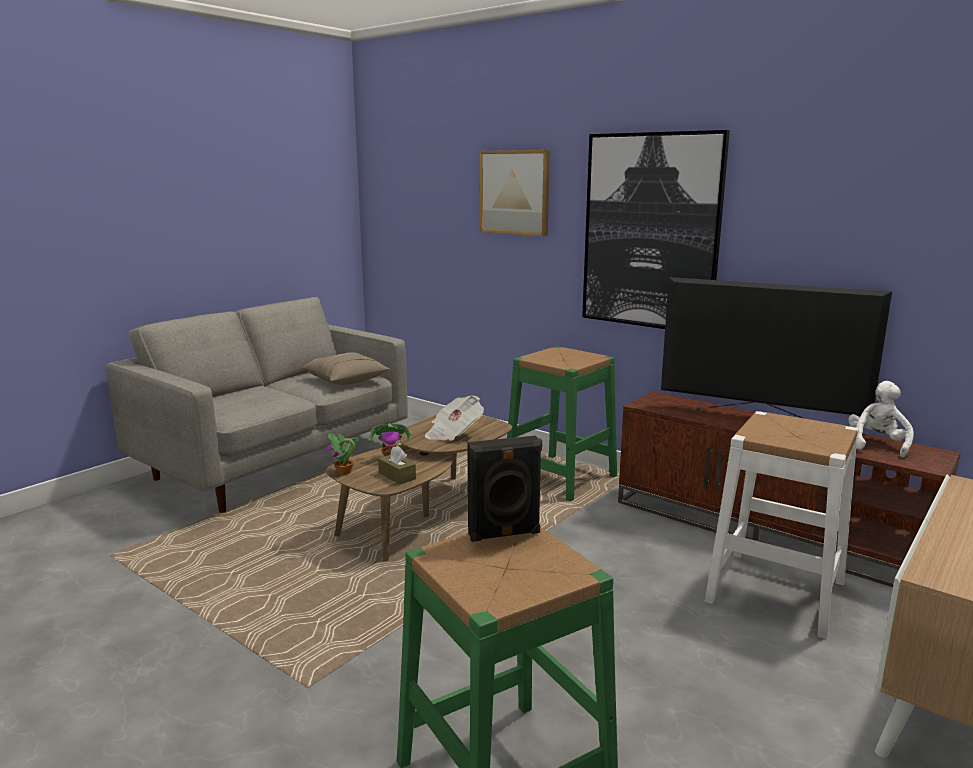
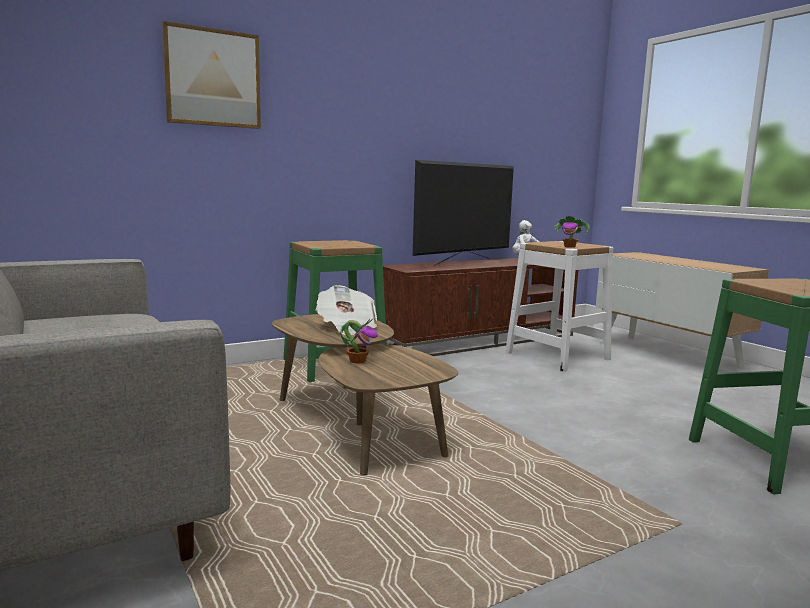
camera: 70 degrees left, 5 degrees down
beige pillow [301,352,390,385] -> none
potted plant [326,433,359,475] -> potted plant moved to [553,216,590,247]
brown tissue box [378,446,416,484] -> none
black speaker [467,436,542,542] -> none
picture [582,130,730,329] -> none

